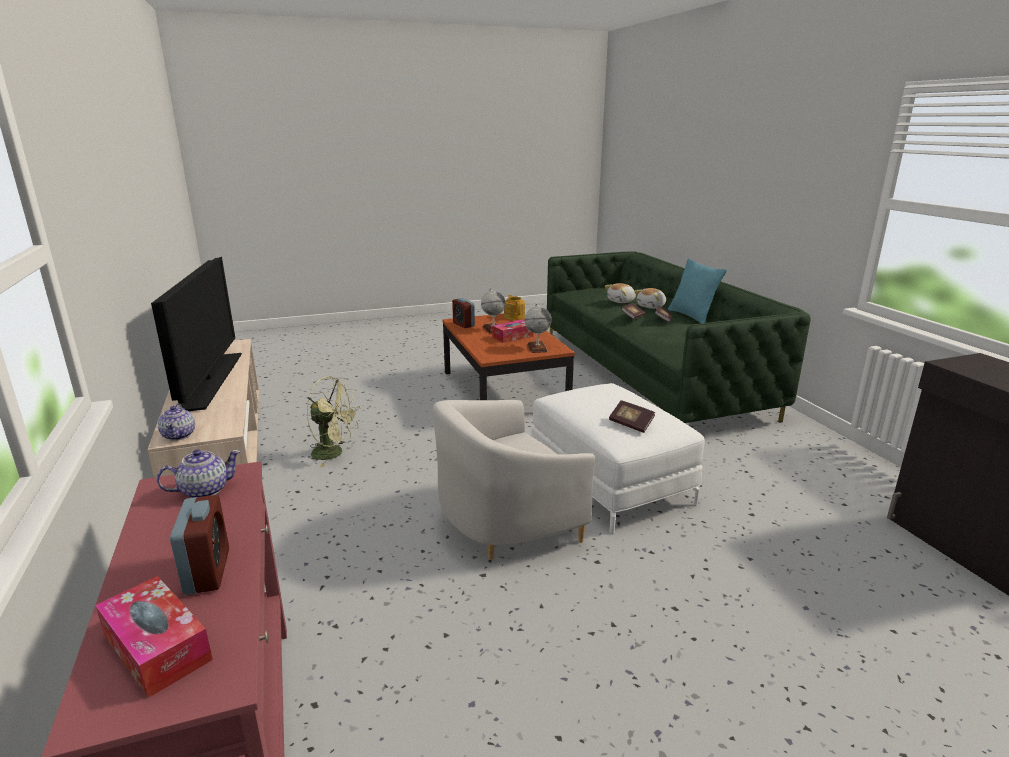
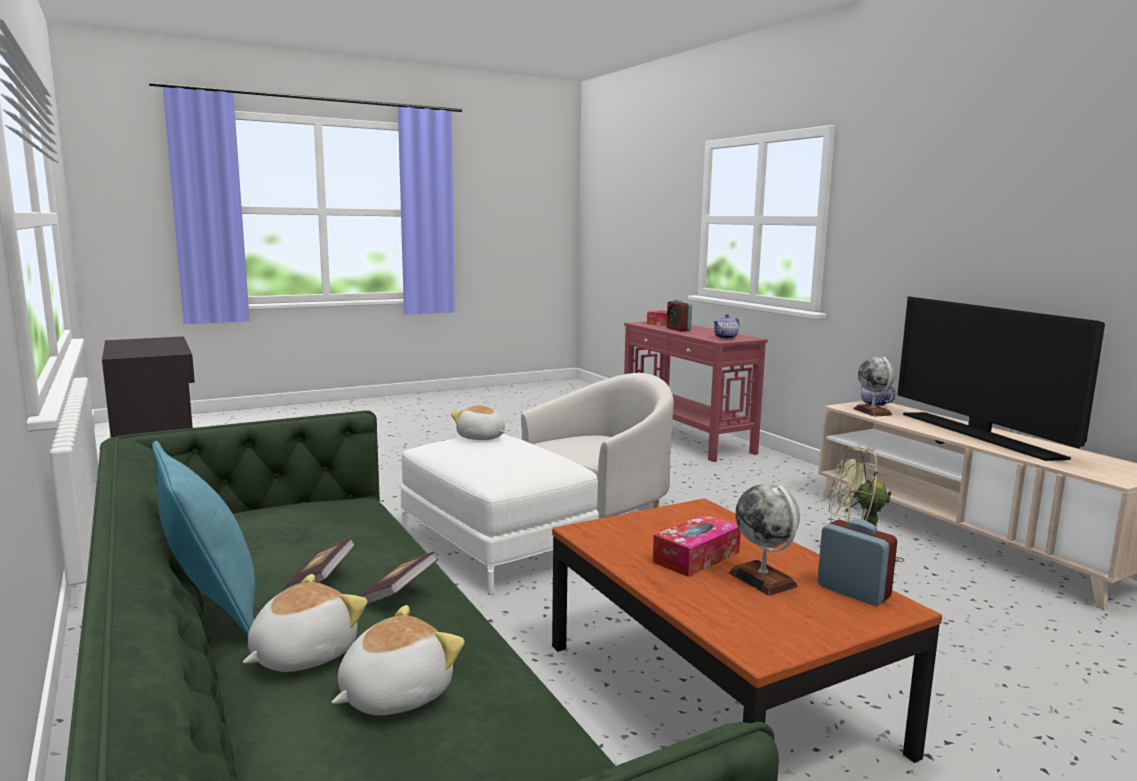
camera: 170 degrees right, 10 degrees down
teapot [504,295,525,320] -> none
globe [525,304,552,353] -> globe moved to [854,357,895,417]
book [609,400,655,433] -> plush toy [451,405,505,440]

